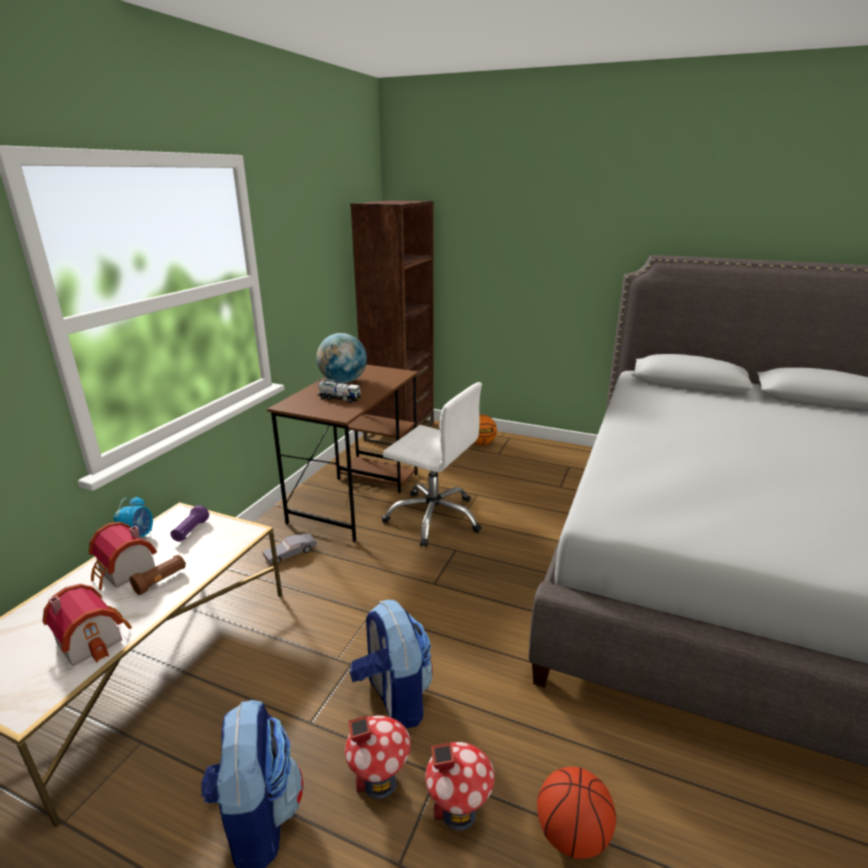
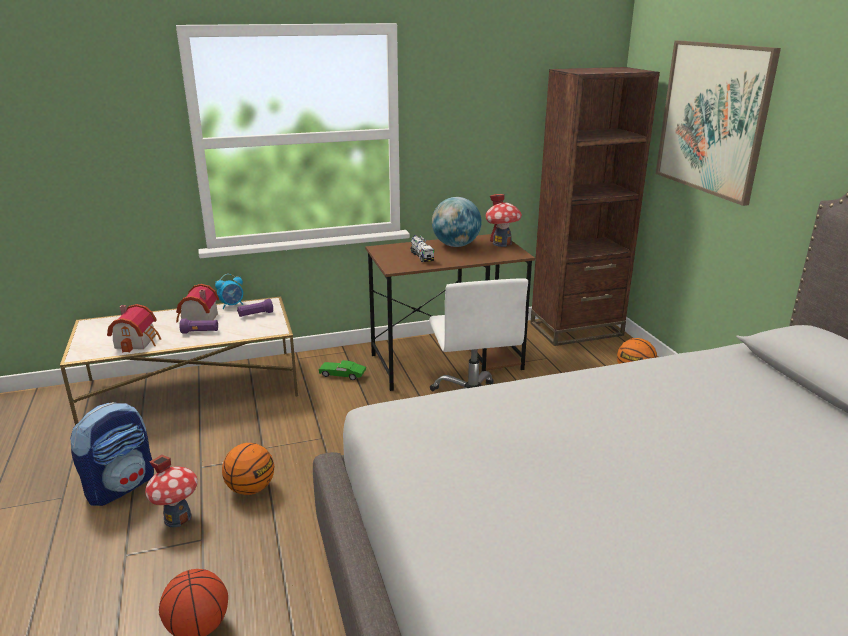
camera: 50 degrees right, 0 degrees up
brown flashlight [129,555,186,595] -> purple flashlight [180,319,218,334]
grey toy car [262,534,317,564] -> green toy car [319,360,366,380]
backpack [350,600,433,728] -> basketball [222,443,274,495]
toy house [425,742,495,831] -> toy house moved to [486,194,522,247]
none -> picture [656,41,781,206]

